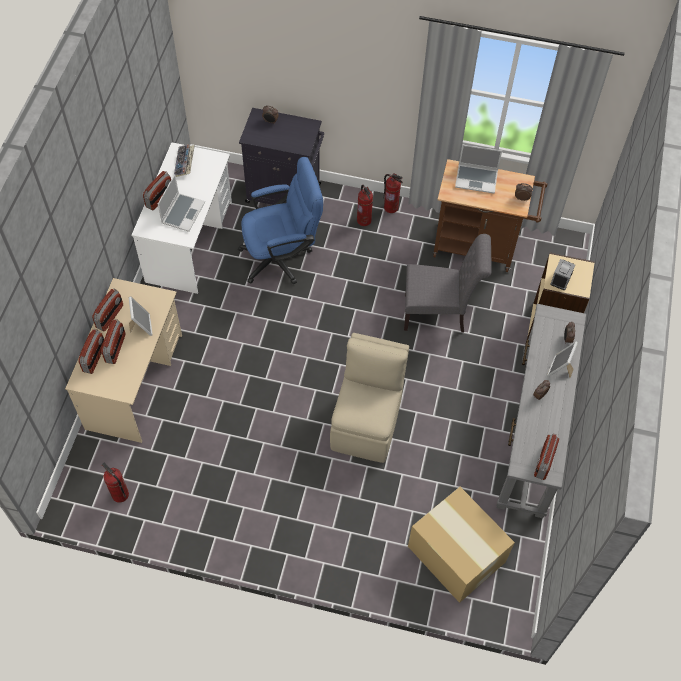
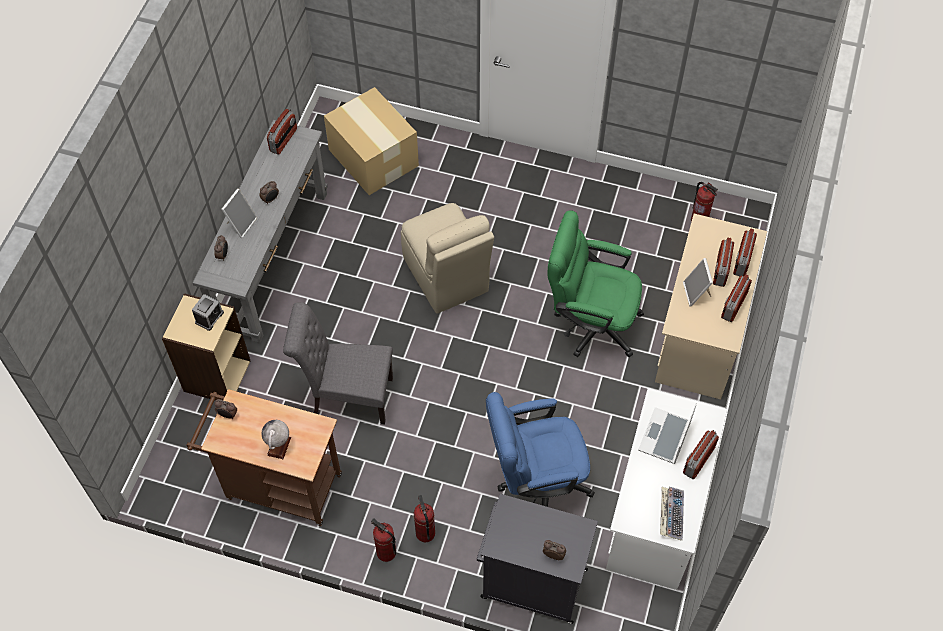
camera: 175 degrees left, 0 degrees up
beige chair [330,333,409,463] -> beige chair turned 45 degrees counterclockwise [401,203,494,314]
laptop [455,144,502,194] -> globe [262,420,291,459]
none -> green office chair [547,210,644,357]

